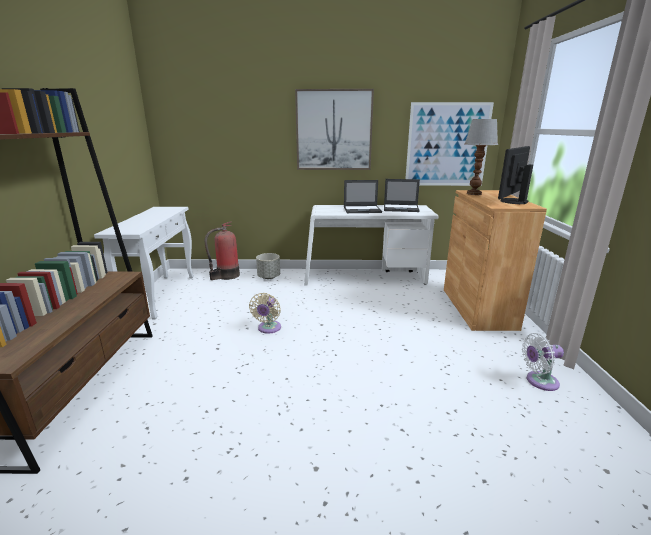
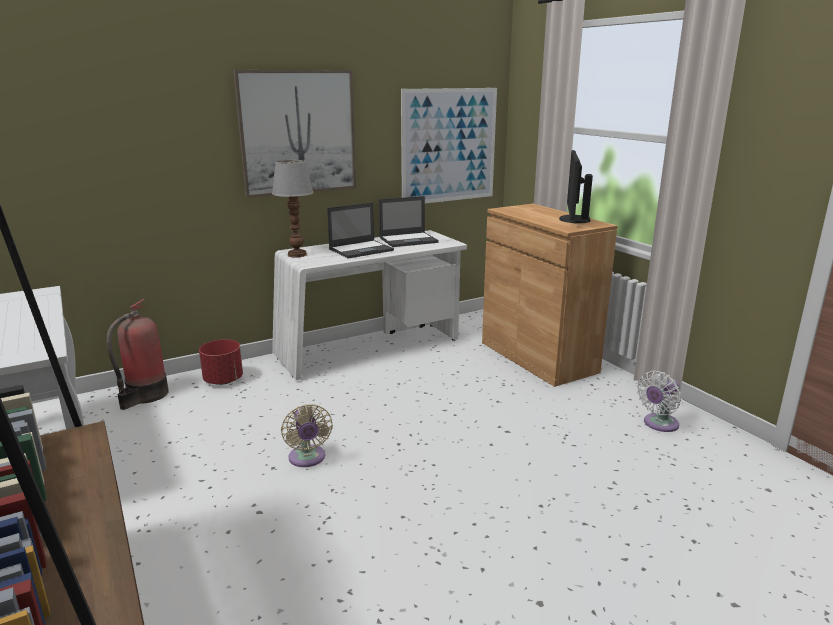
camera: 30 degrees left, 0 degrees up
grey planter [256,253,280,279] -> red planter [199,339,243,385]
table lamp [465,119,498,195] -> table lamp moved to [272,160,314,258]

